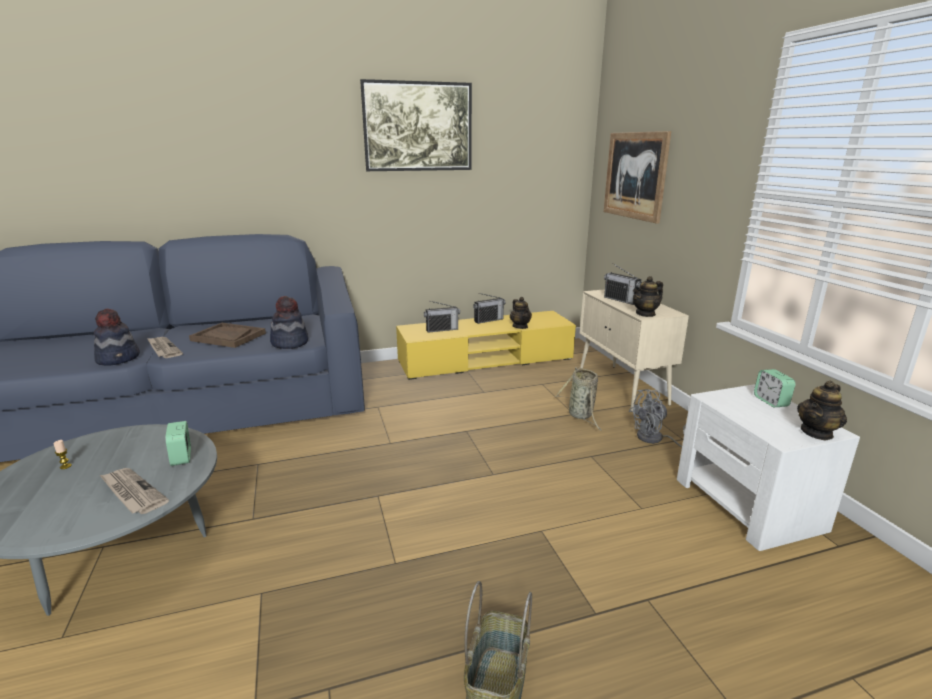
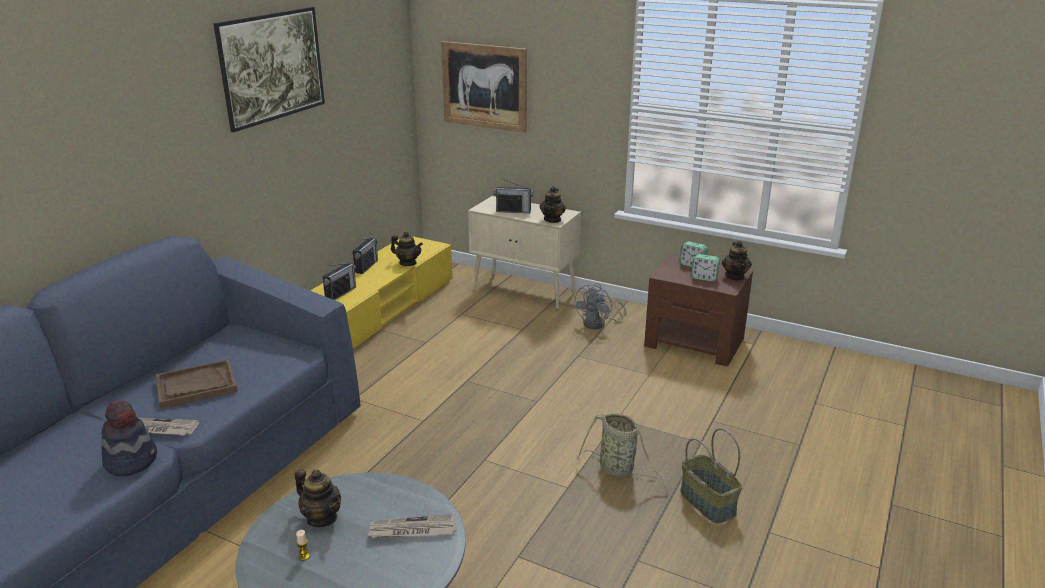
camera: 45 degrees left, 5 degrees up
alarm clock [165,421,191,466] -> alarm clock moved to [691,254,720,281]
hat [270,296,308,349] -> none
basket [555,367,603,431] -> basket moved to [577,413,669,482]
white nightstand [677,384,860,551] -> brown nightstand [644,255,753,366]
none -> teapot [295,469,341,527]

